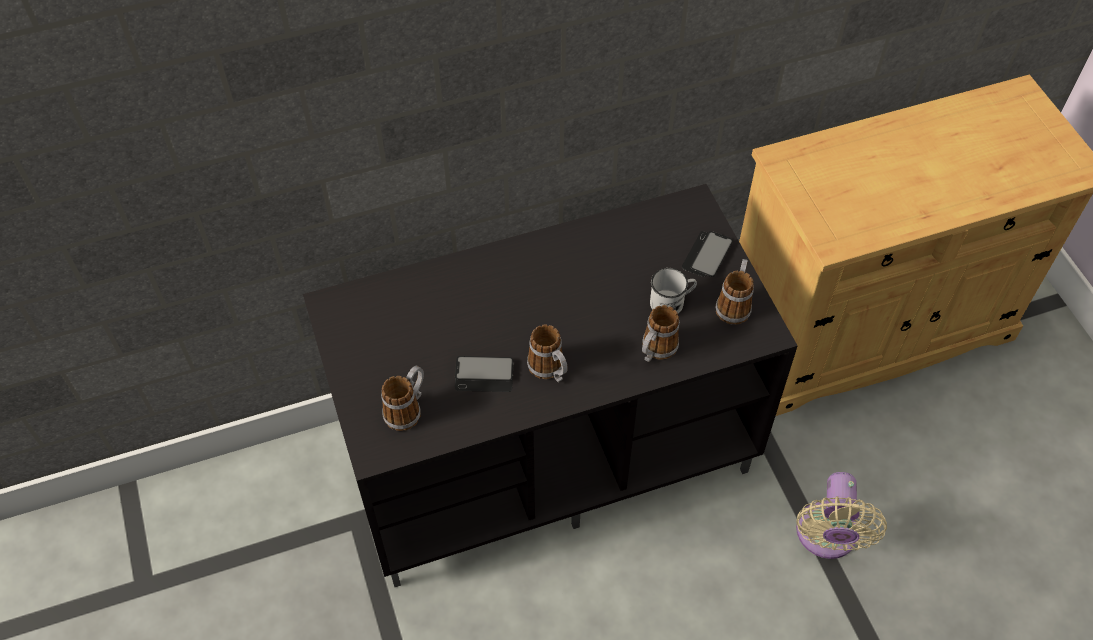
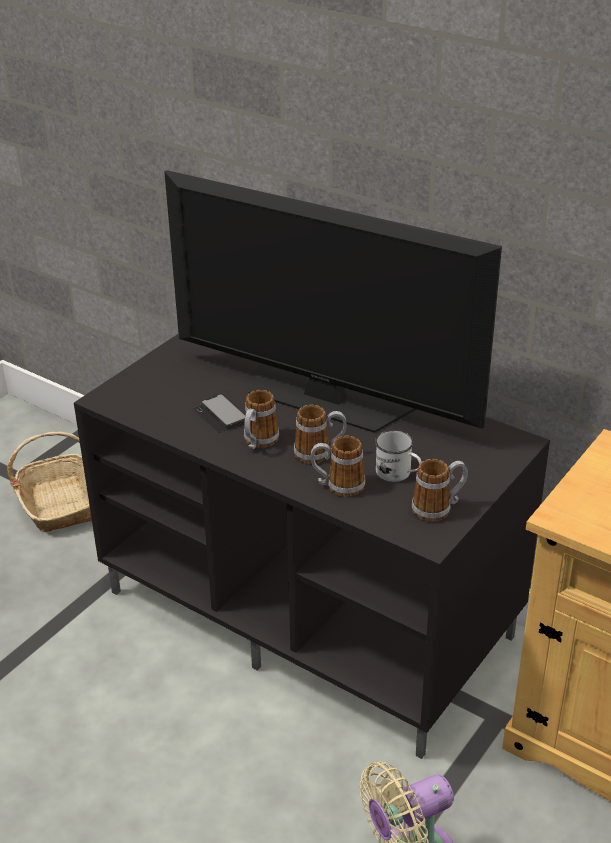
camera: 55 degrees right, 20 degrees down
mug [381,366,424,431] -> mug moved to [294,405,346,464]
phone [682,231,733,277] -> none
none -> basket [7,432,92,532]
none -> television [164,170,502,433]

